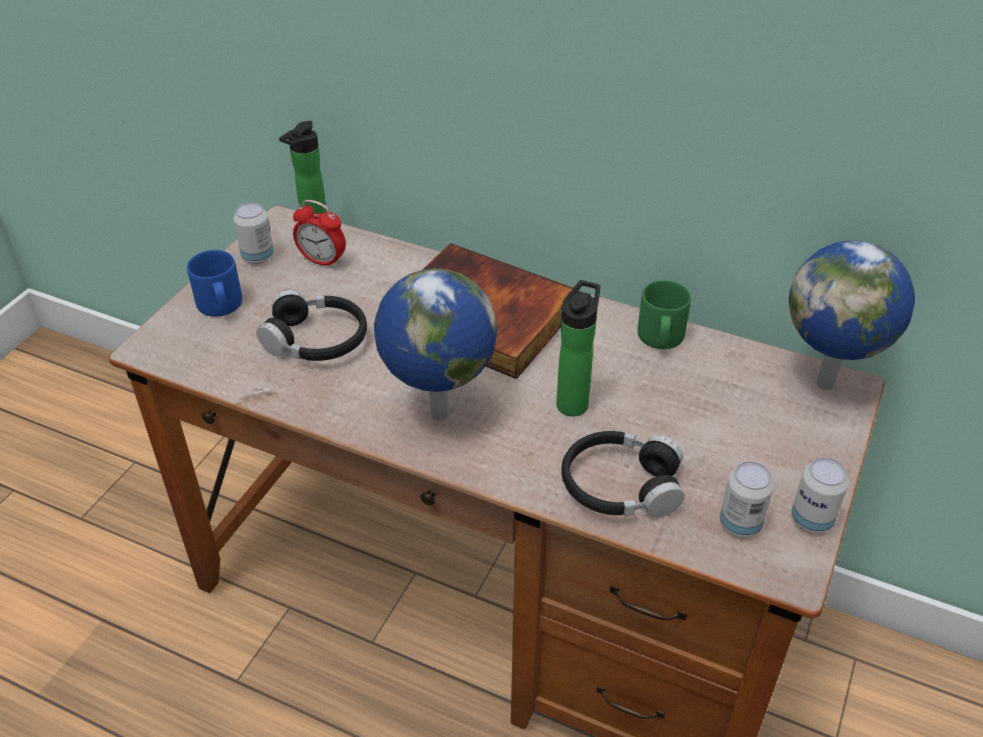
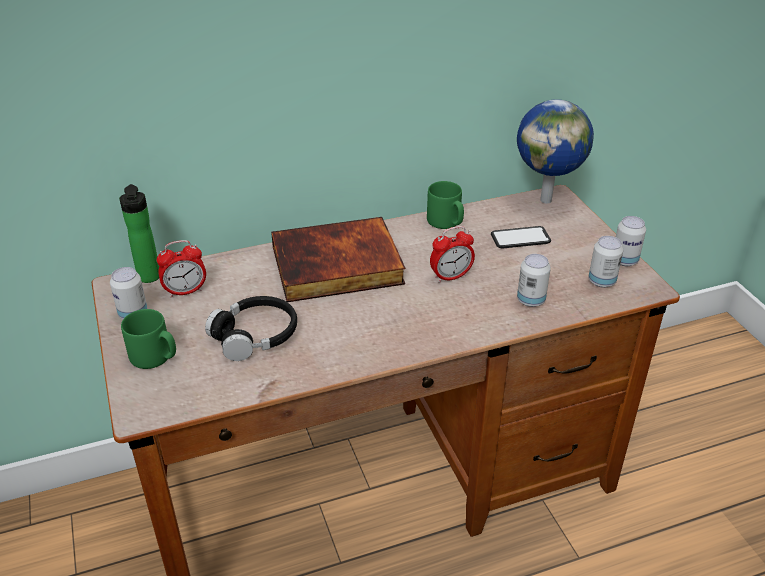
camera: 45 degrees left, 5 degrees down
blue mug [187,250,242,317] -> green mug [121,309,176,369]
globe [374,268,498,421] -> none
bottle [556,280,601,416] -> alarm clock [430,226,475,283]
black headphones [561,431,685,517] -> can [517,254,551,307]
none -> phone [491,226,551,248]

